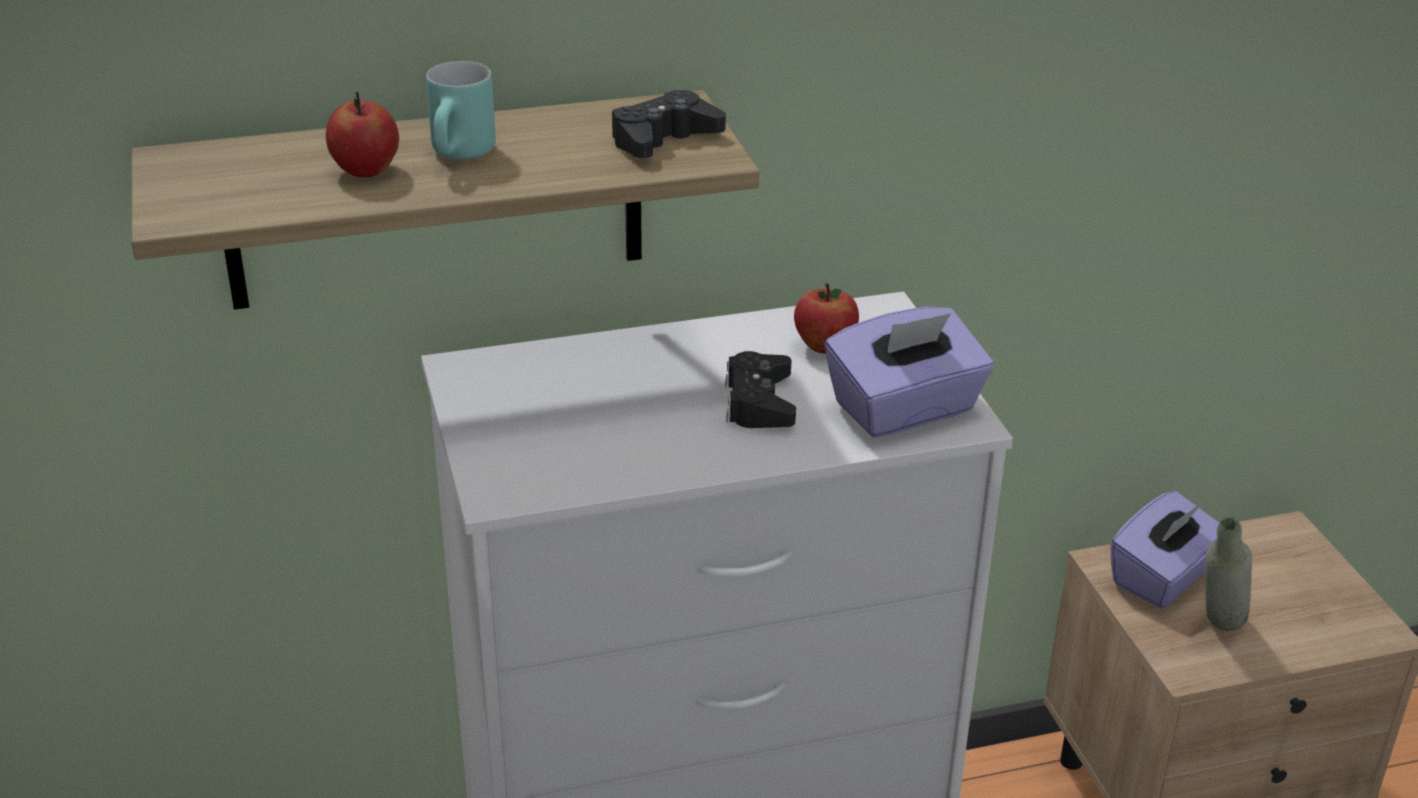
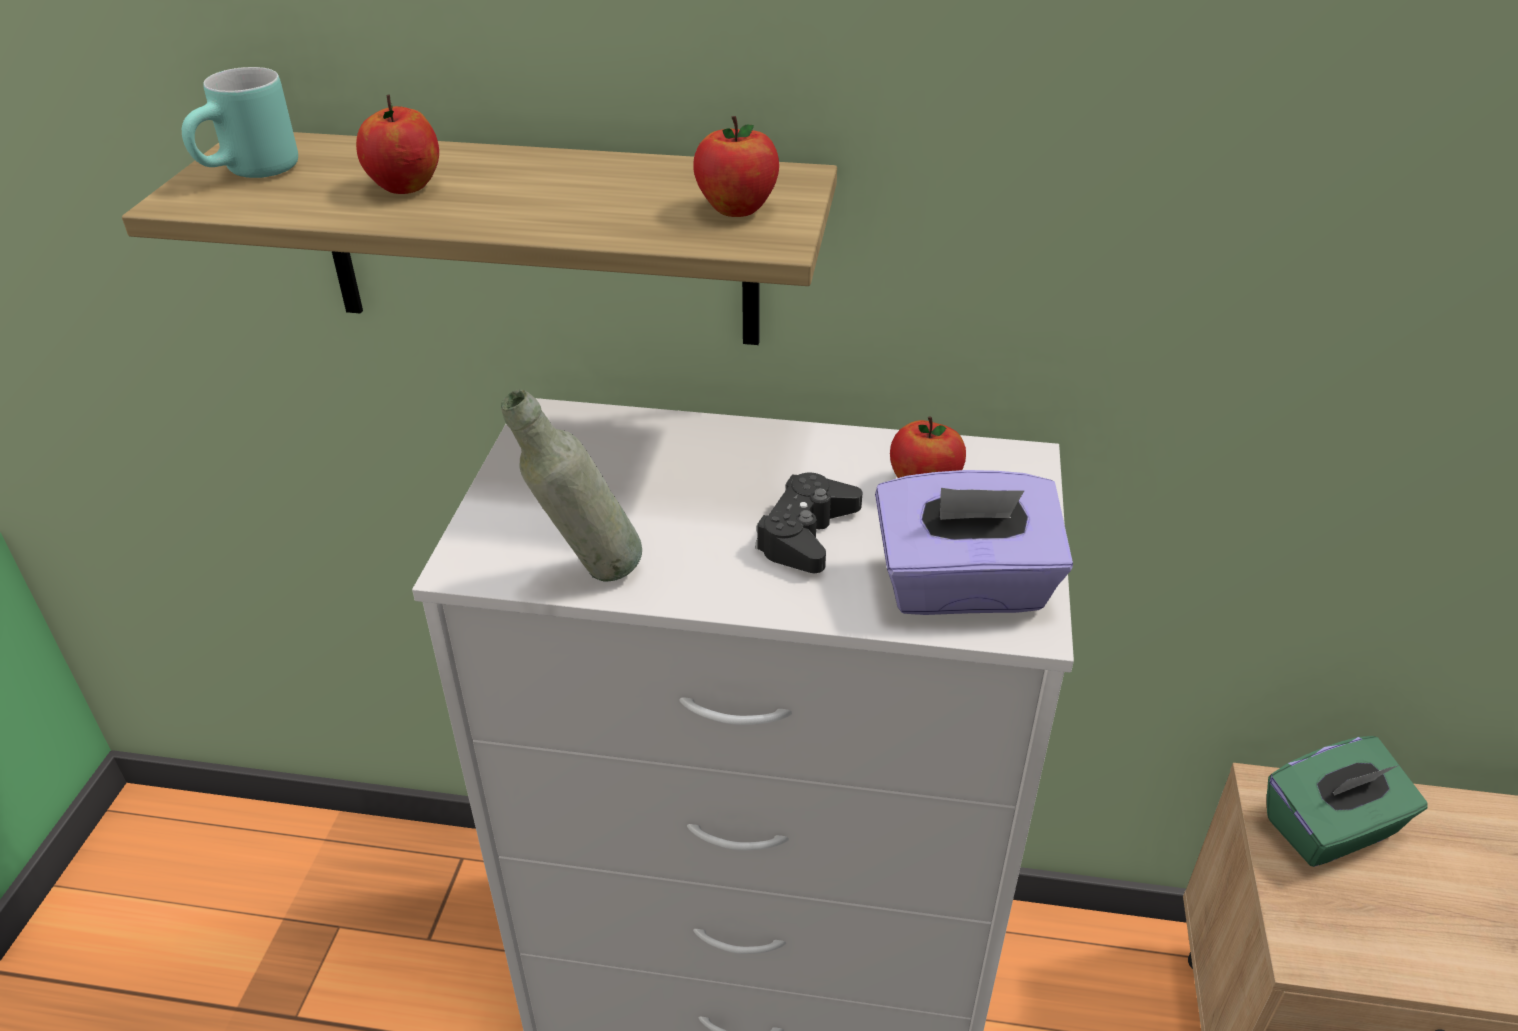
camera: 25 degrees right, 5 degrees up
turquoise mug [426,61,496,160] -> turquoise mug moved to [182,67,298,178]
black game controller [612,90,726,158] -> apple [693,116,779,217]
purple tissue box [1110,491,1219,608] -> green tissue box [1267,736,1428,867]
grey bottle [1205,517,1252,631] -> grey bottle moved to [501,389,642,582]

